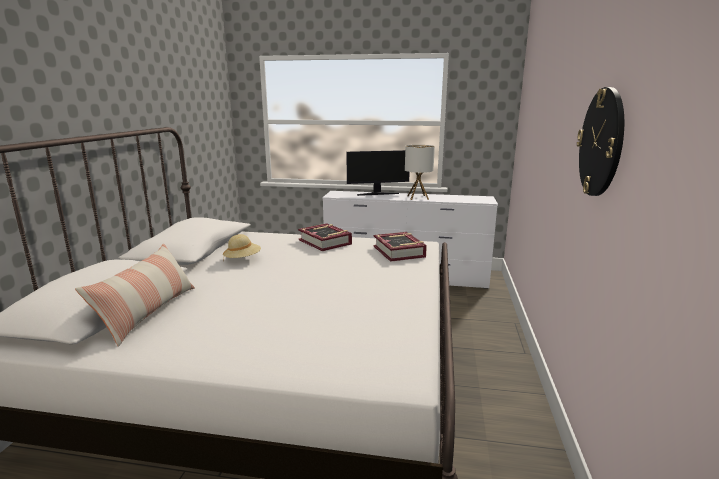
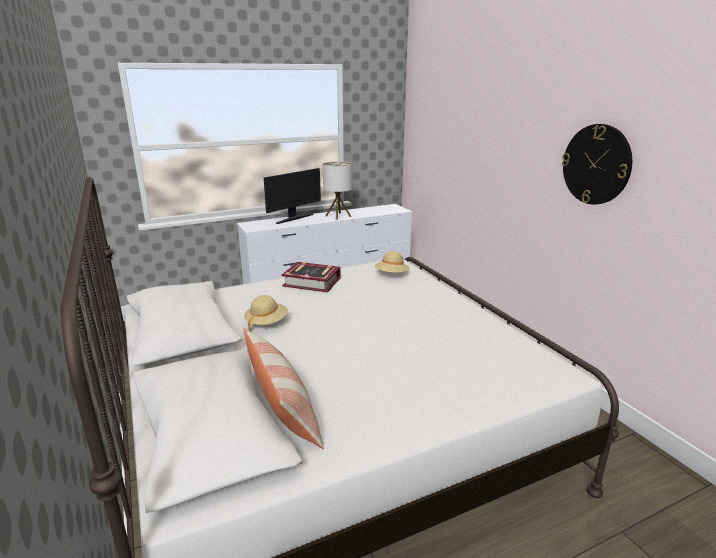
camera: 35 degrees left, 5 degrees up
book [373,232,427,262] -> beige hat [374,251,409,273]

